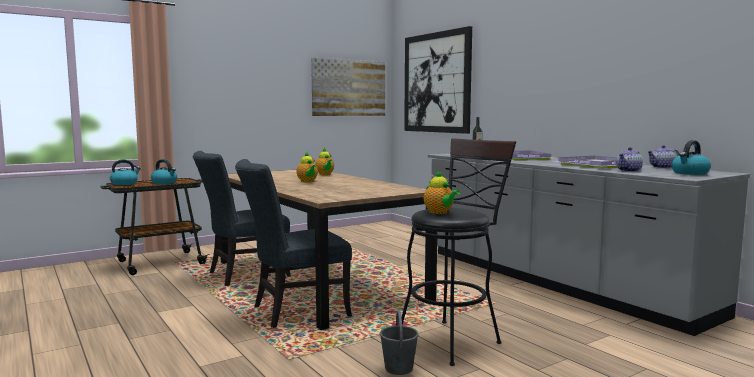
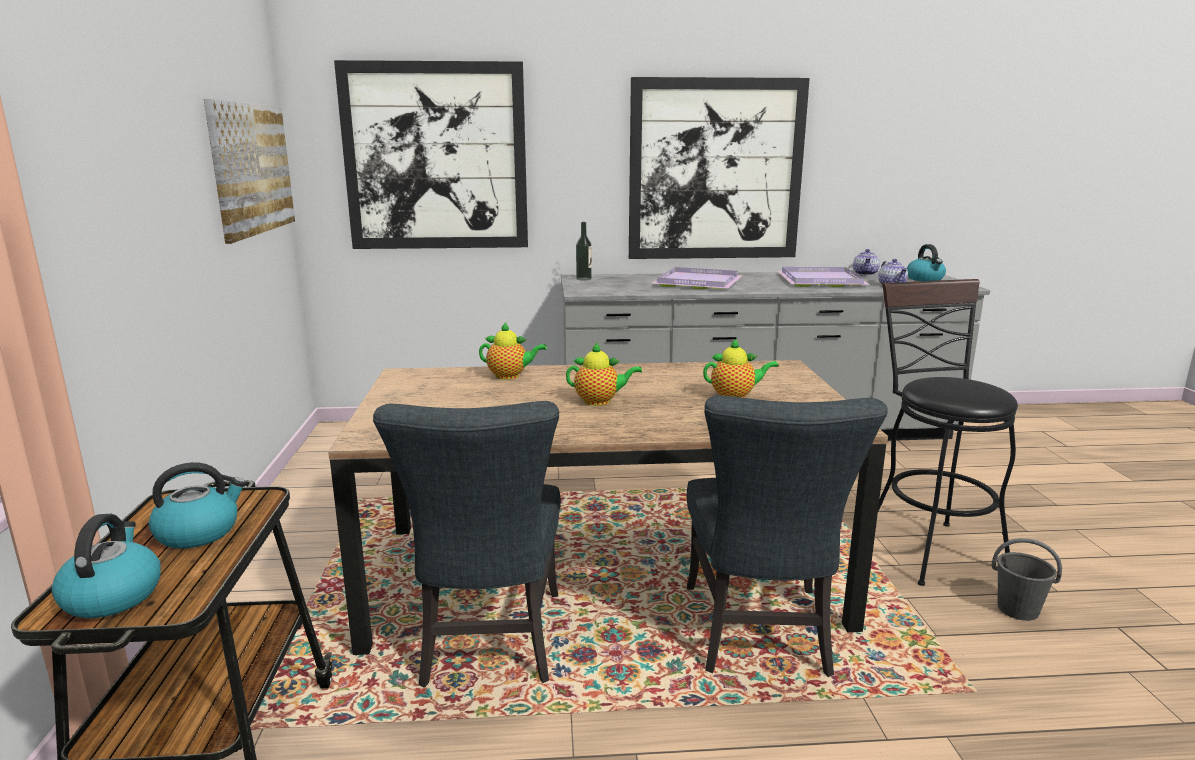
camera: 60 degrees left, 10 degrees up
teapot [424,170,460,214] -> teapot moved to [703,339,779,398]
none -> picture [629,77,810,259]

